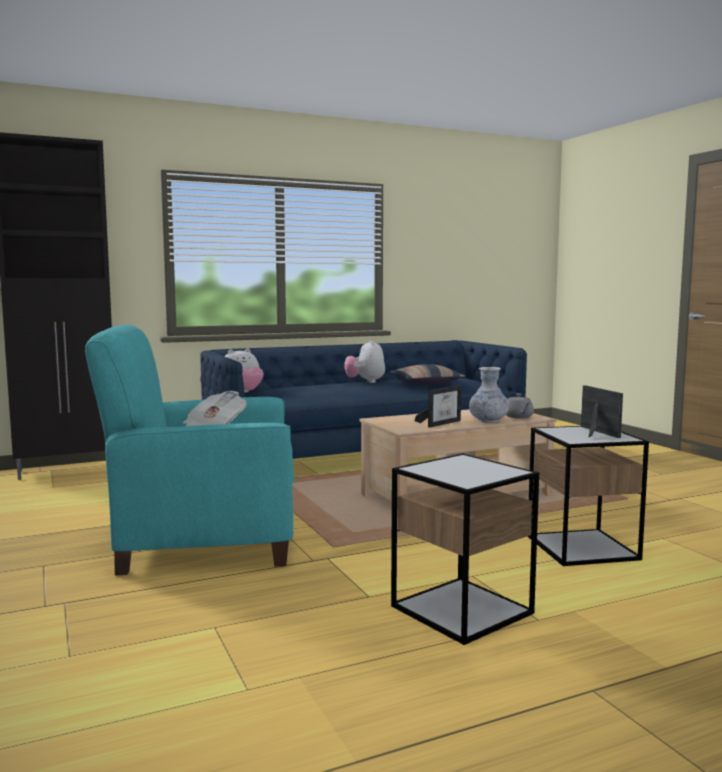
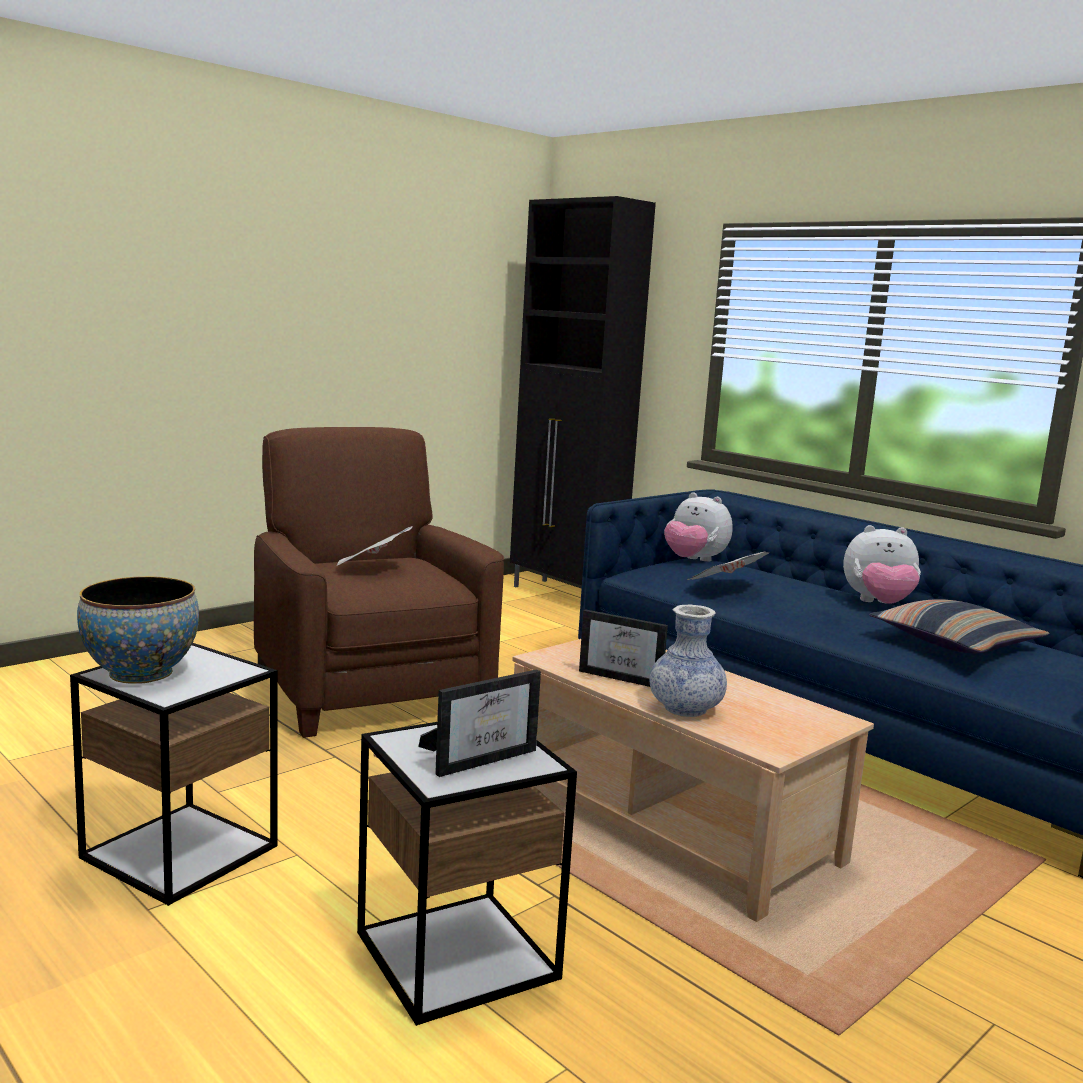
camera: 70 degrees right, 5 degrees up
turquoise armchair [85,325,294,576] -> brown armchair [254,427,504,738]
plush toy [344,340,385,383] -> plush toy turned 150 degrees counterclockwise [843,525,921,604]
grey teapot [506,393,534,419] -> none
none -> bowl [77,576,199,684]
none -> newspaper [687,551,769,580]

